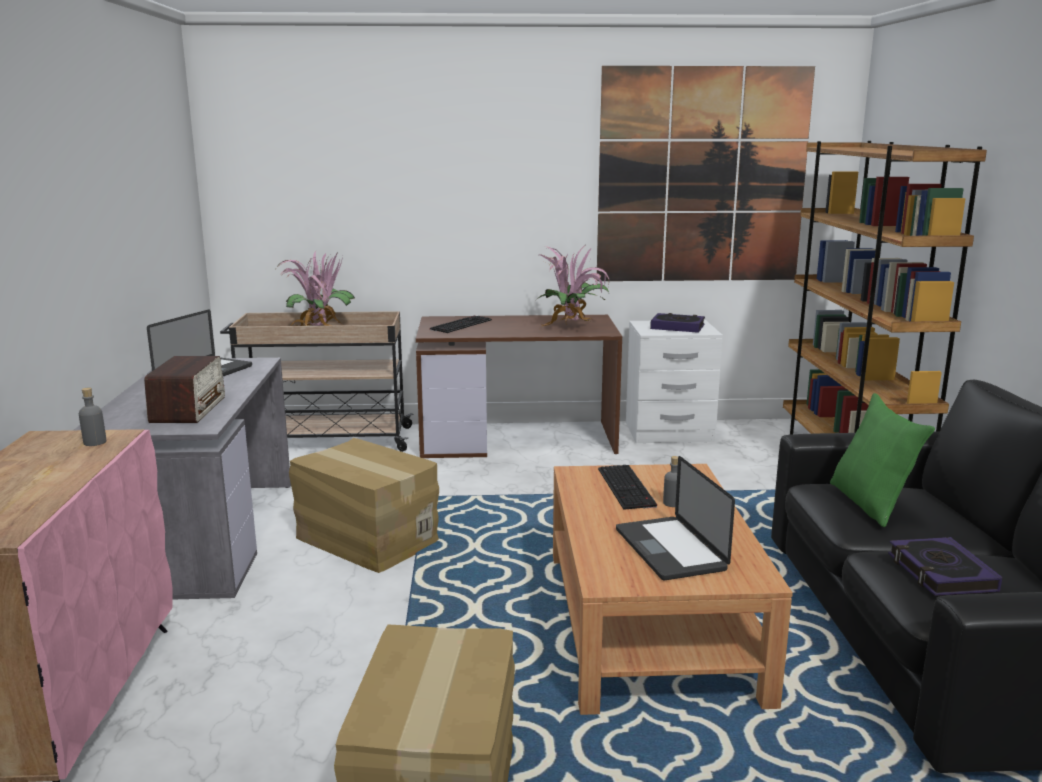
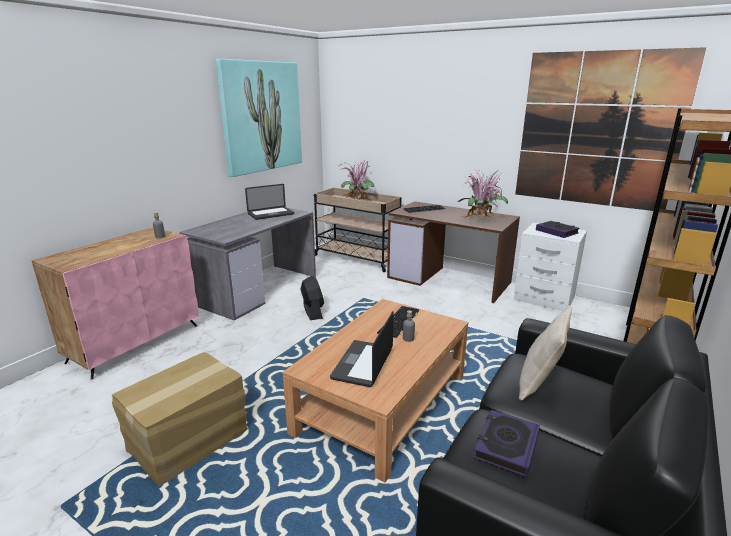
camera: 35 degrees right, 5 degrees up
radio [144,356,225,423] -> none
cardboard box [289,438,439,573] -> black fan [300,276,324,320]
green pillow [830,393,935,527] -> beige pillow [519,305,572,401]
none -> picture [216,59,302,177]

